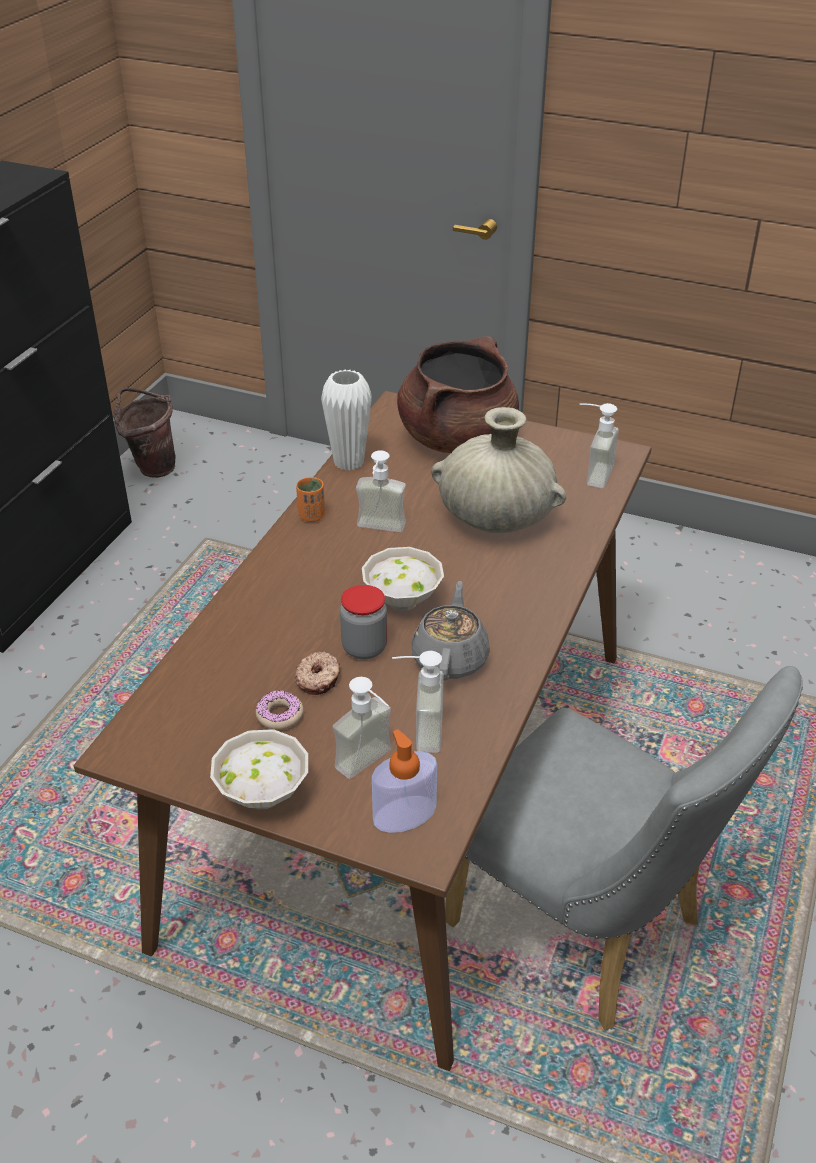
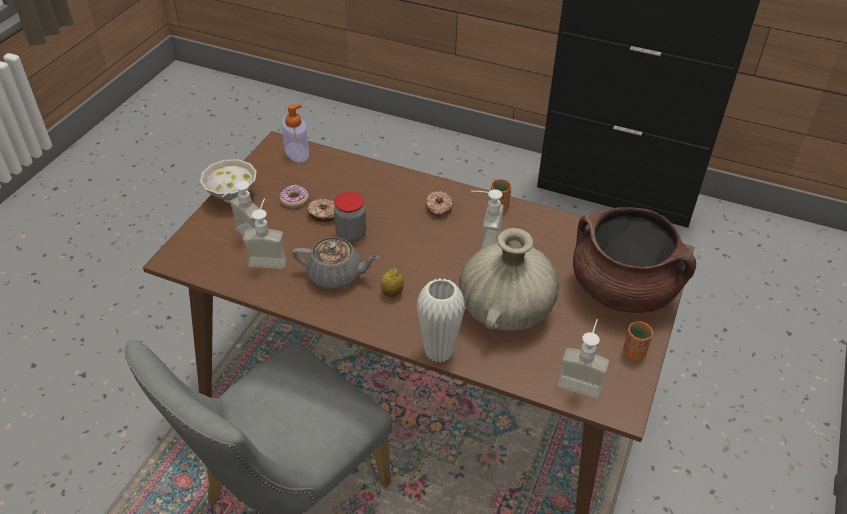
camera: 90 degrees right, 5 degrees up
brown bucket [113,388,175,478] -> none
white vase [321,370,372,471] -> white vase moved to [417,278,465,363]
white bowl [362,547,444,611] -> none
soap dispenser [372,729,437,833] -> soap dispenser moved to [281,104,309,162]
none -> lemon [380,268,404,297]
none -> donut [426,191,453,217]
none -> orange cup [623,321,653,360]

